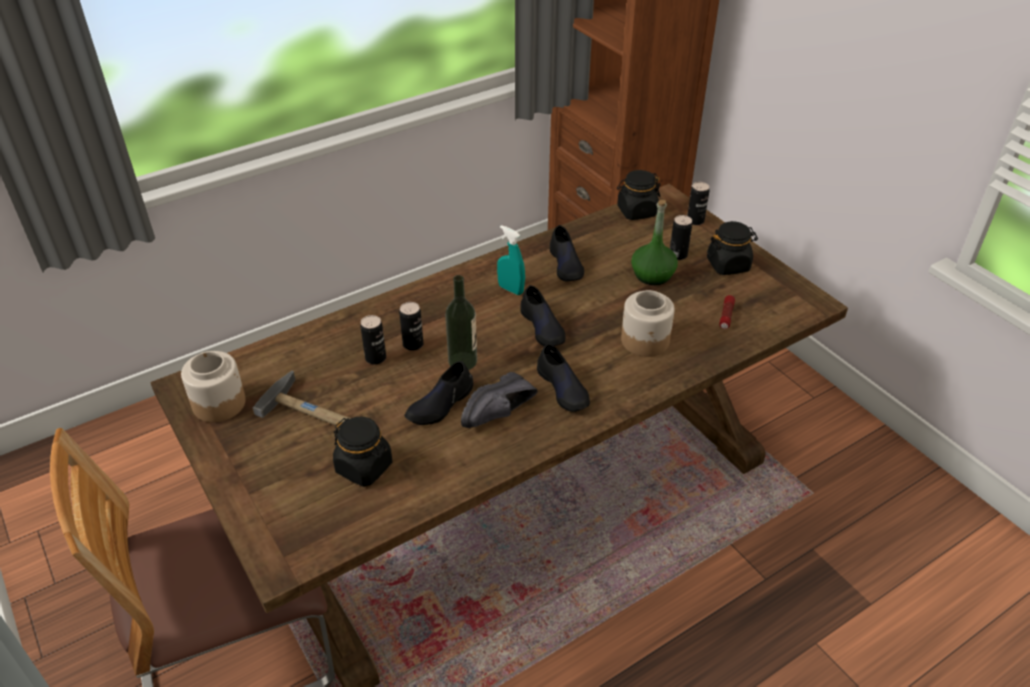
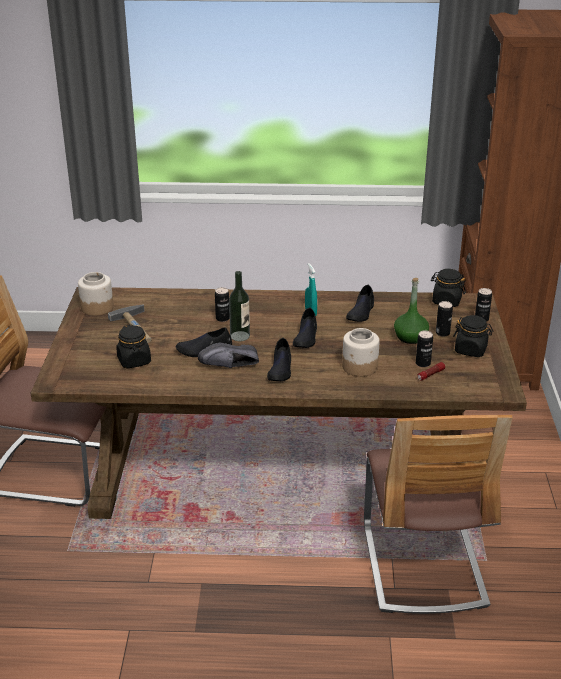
camera: 35 degrees right, 10 degrees down
can [360,315,386,365] -> can moved to [416,330,433,367]
none -> chair [364,415,513,614]

